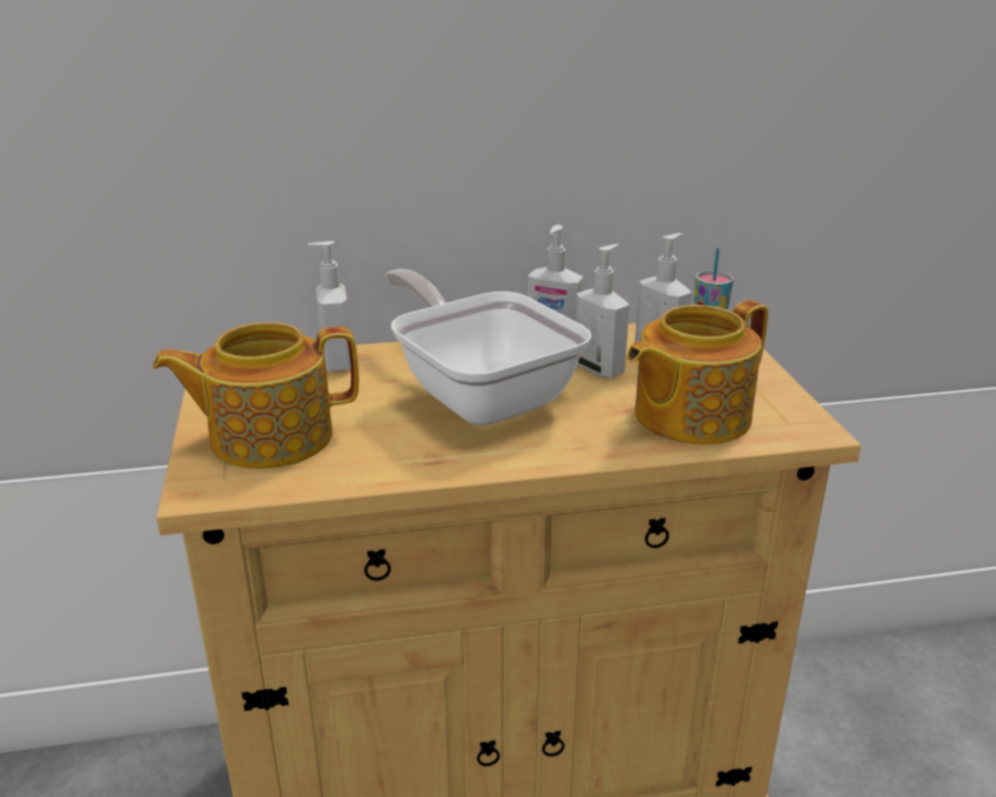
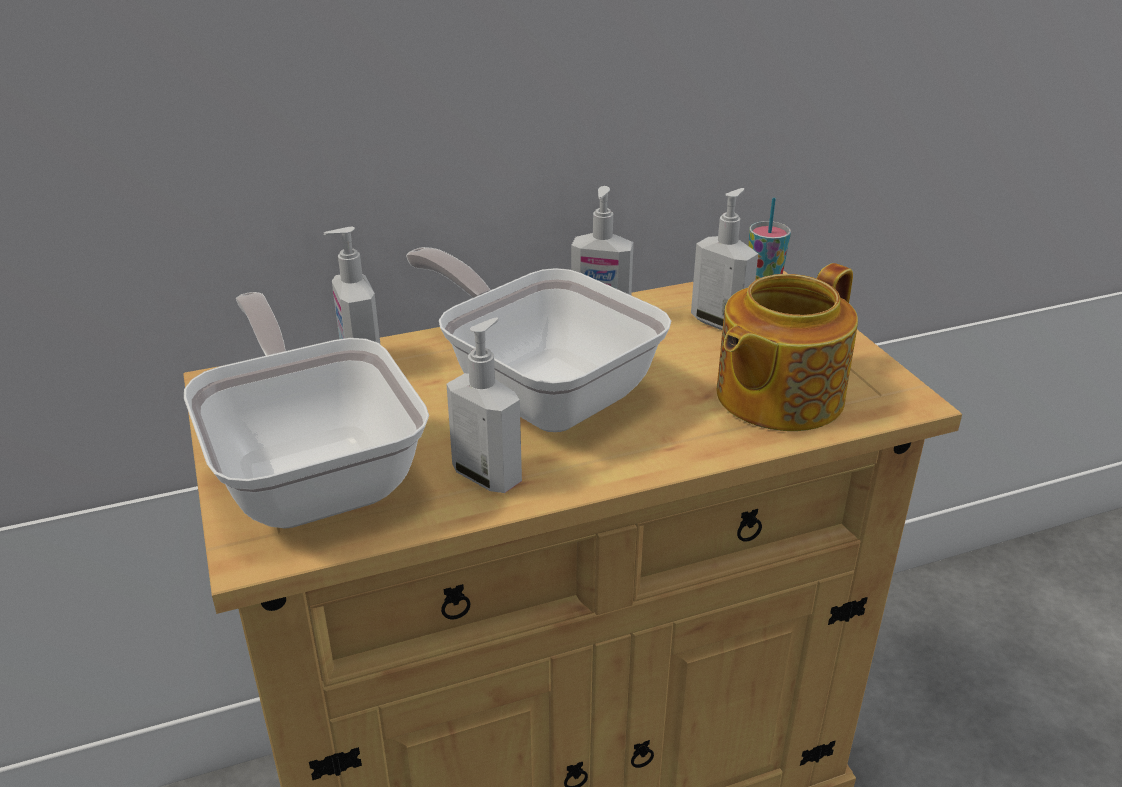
camera: 10 degrees left, 5 degrees up
teapot [152,322,359,469] -> frying pan [184,292,429,528]
soap dispenser [575,244,629,378] -> soap dispenser moved to [446,318,522,493]

